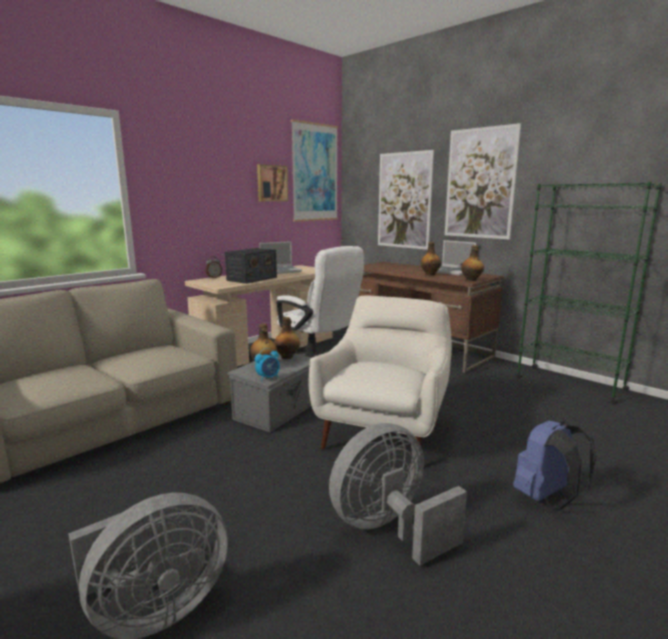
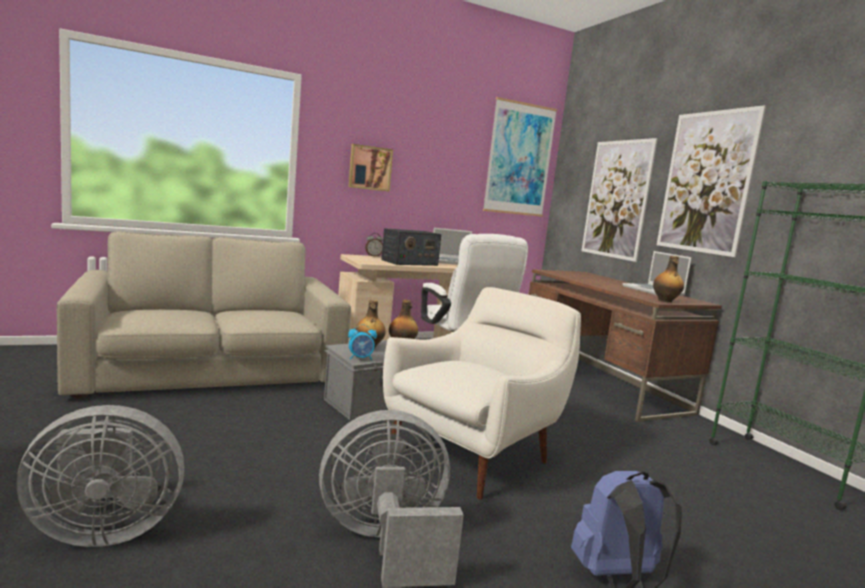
camera: 20 degrees right, 5 degrees down
picture [257,164,288,201] -> picture moved to [348,144,393,192]
bottle [420,242,441,276] -> none

